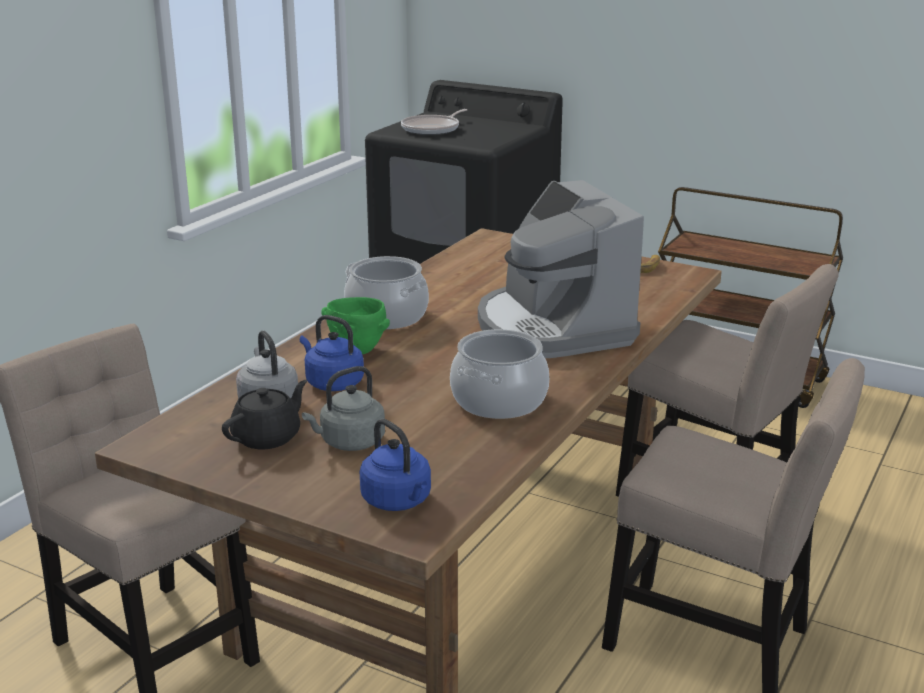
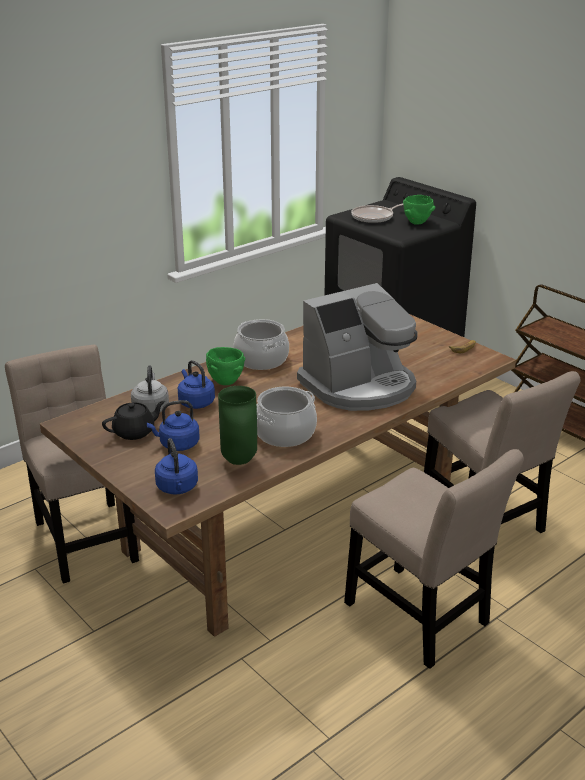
camera: 20 degrees right, 5 degrees up
grey kettle [302,366,385,451] -> blue kettle [147,400,199,451]
coffee machine [478,180,644,358] -> coffee machine turned 120 degrees counterclockwise [297,283,418,411]
none -> green vase [218,386,257,465]
none -> green bowl [403,195,435,225]

